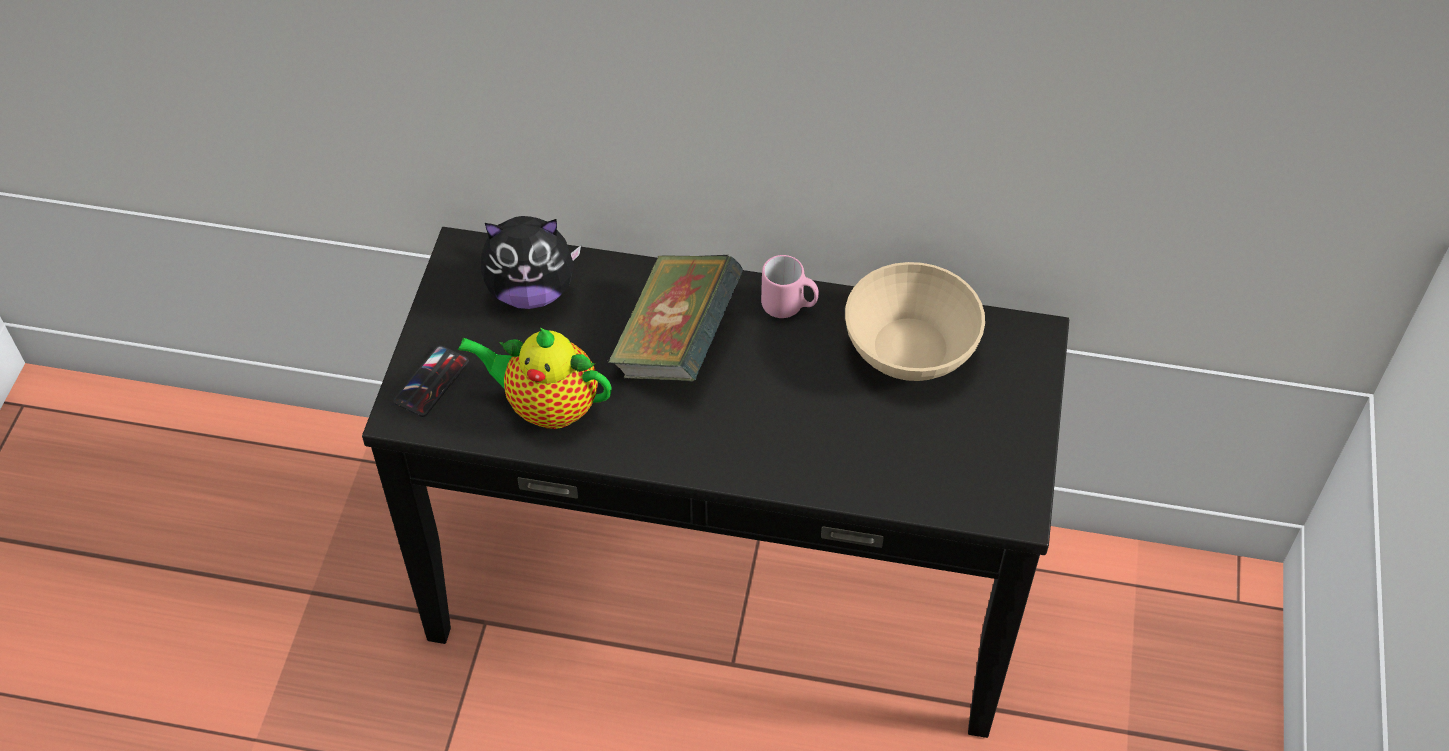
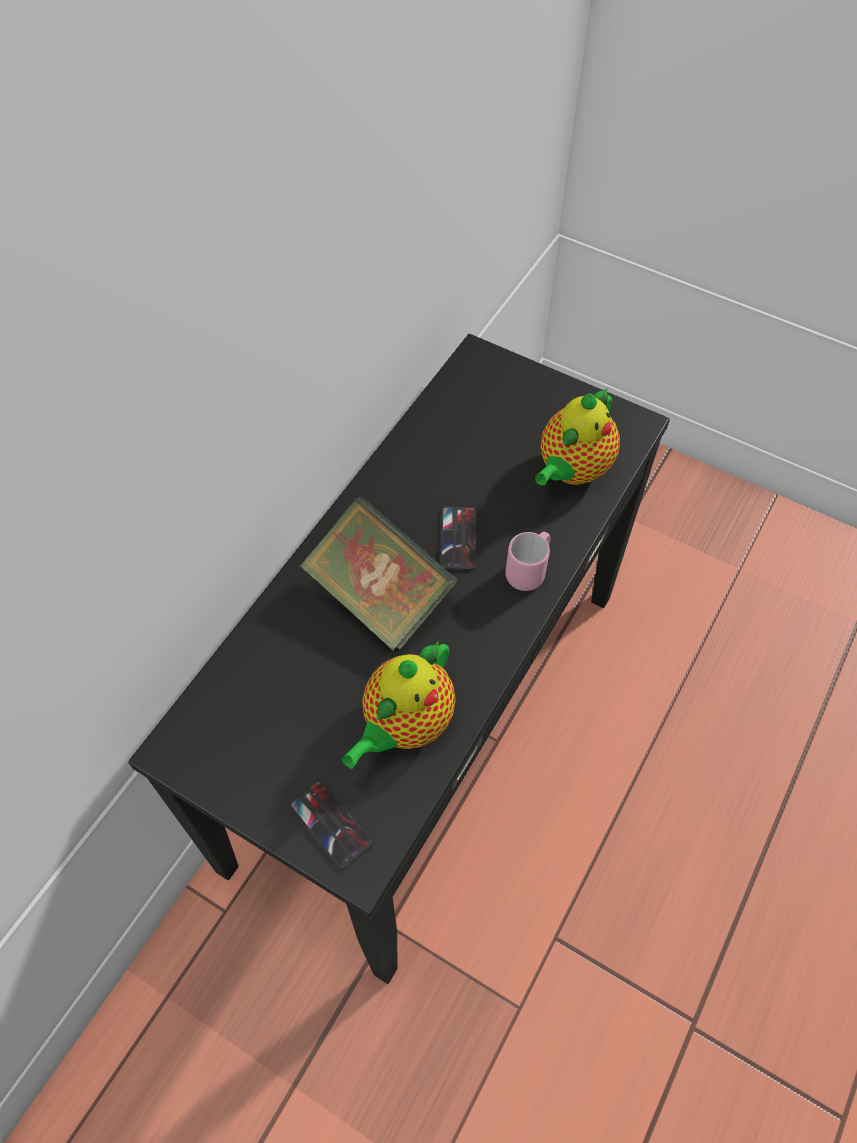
camera: 70 degrees left, 5 degrees up
plush toy [481,216,581,309] -> none
pink mug [761,255,819,318] -> pink mug moved to [505,532,551,591]
beige bowl [845,262,985,381] -> none
none -> phone [440,507,477,570]
none -> teapot [535,389,620,485]

